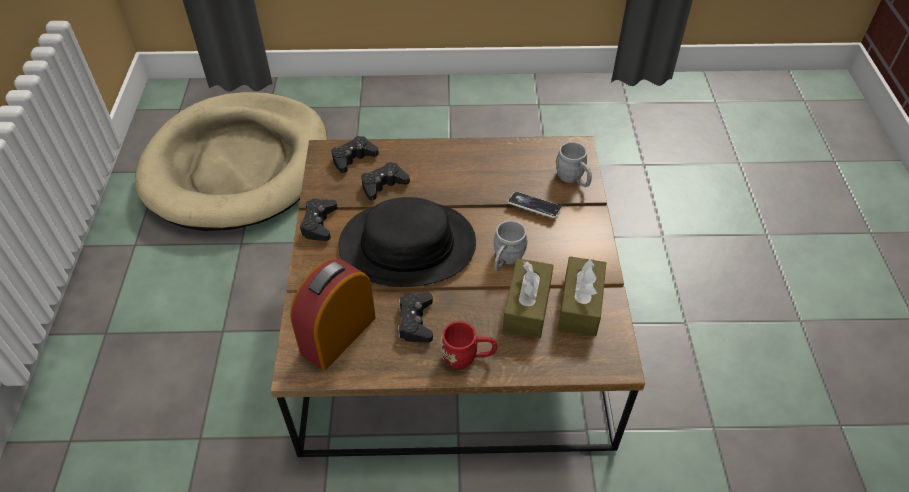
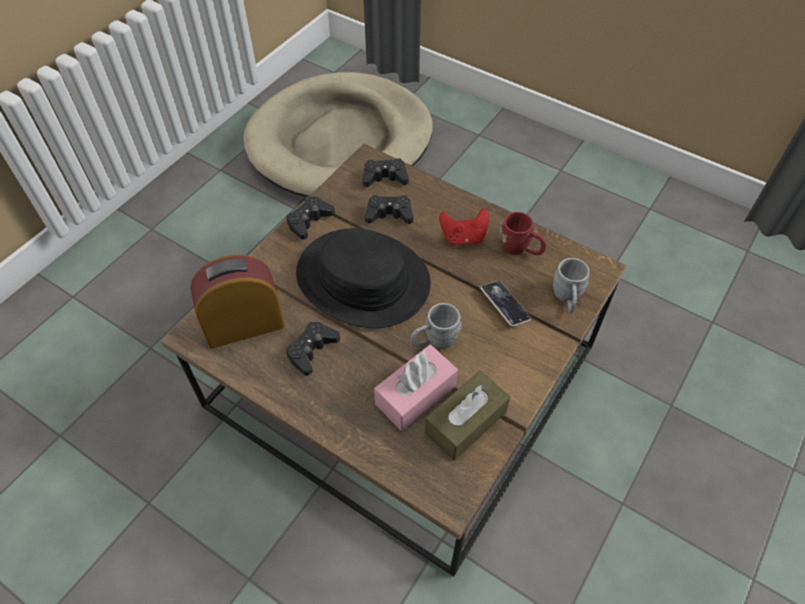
camera: 35 degrees right, 5 degrees up
red mug [439,321,497,369] -> red mug moved to [500,212,546,255]
brown tissue box [503,258,554,338] -> pink tissue box [374,345,458,431]
none -> red game controller [439,208,489,245]

